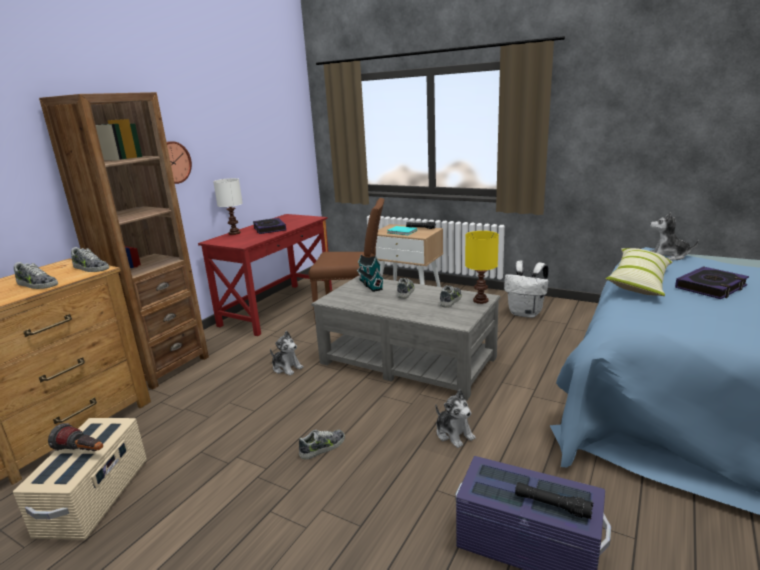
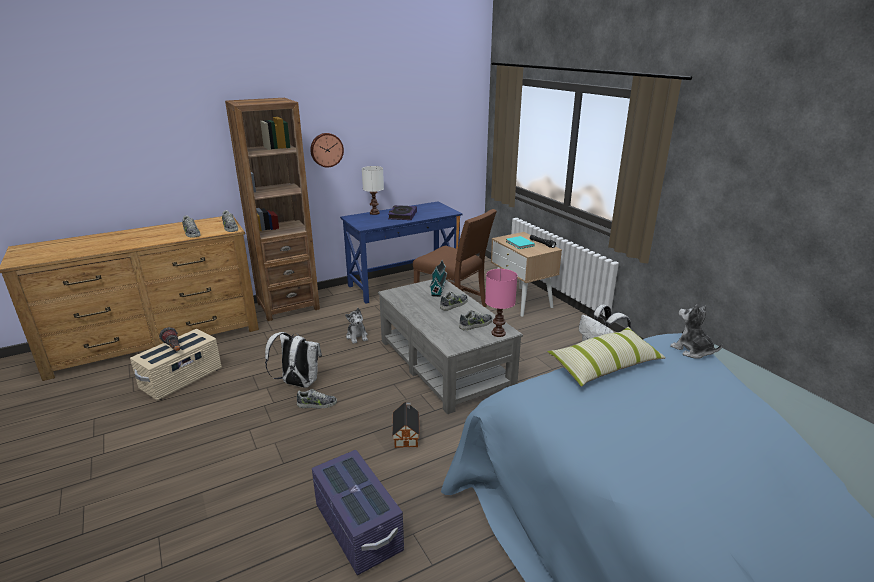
camera: 30 degrees right, 5 degrees up
red desk [198,214,332,336] -> blue desk [340,201,462,304]
plush toy [436,390,476,448] -> toy house [392,402,420,448]
yellow table lamp [465,231,499,304] -> pink table lamp [485,269,517,337]
black flashlight [515,482,593,519] -> none
book [675,266,749,299] -> none
none -> white backpack [265,332,322,388]

